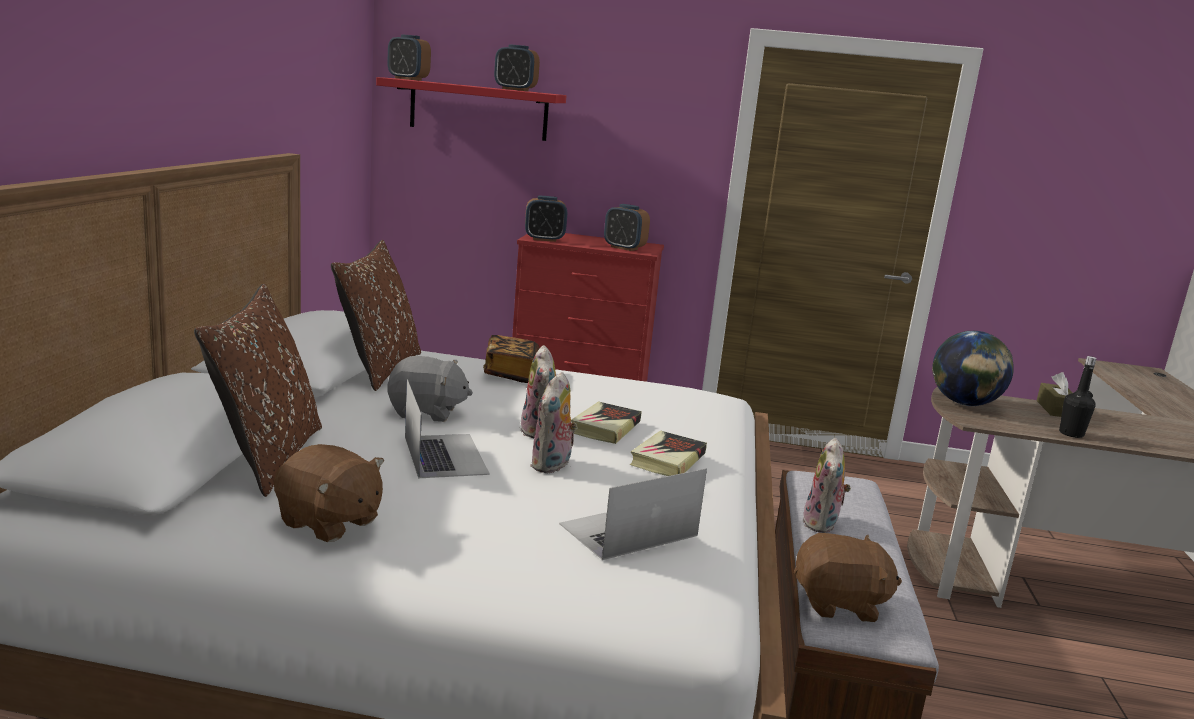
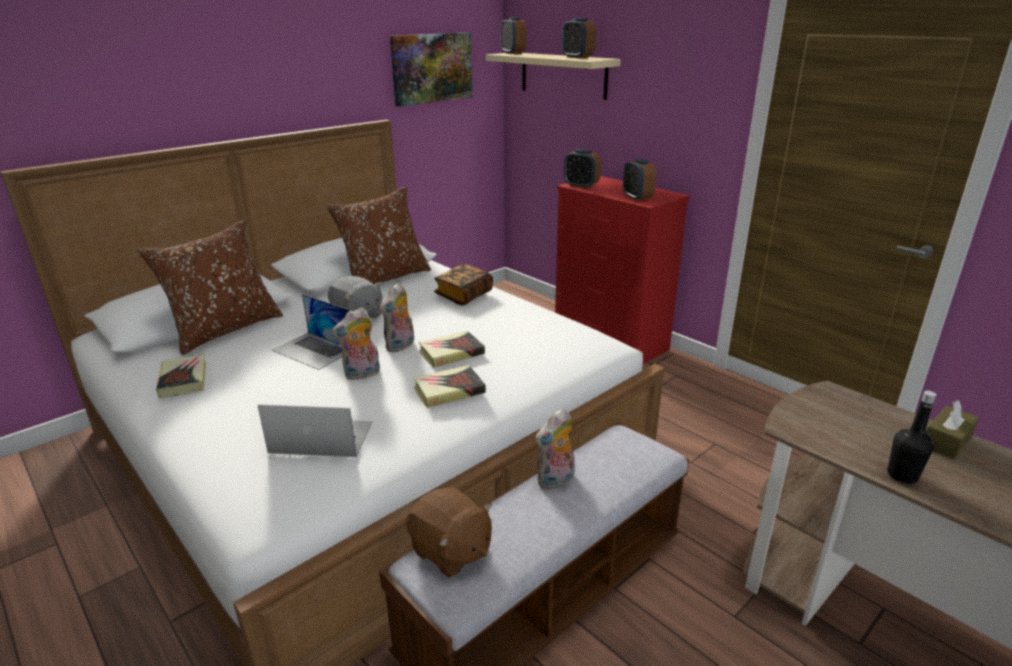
camera: 40 degrees right, 10 degrees up
brown plush toy [274,444,384,542] -> book [156,354,206,398]
red shelf [376,77,566,141] -> beige shelf [486,53,621,100]
laptop [405,379,490,478] -> laptop turned 105 degrees clockwise [272,294,350,370]
globe [932,331,1014,406] -> none
none -> picture [390,32,473,107]

